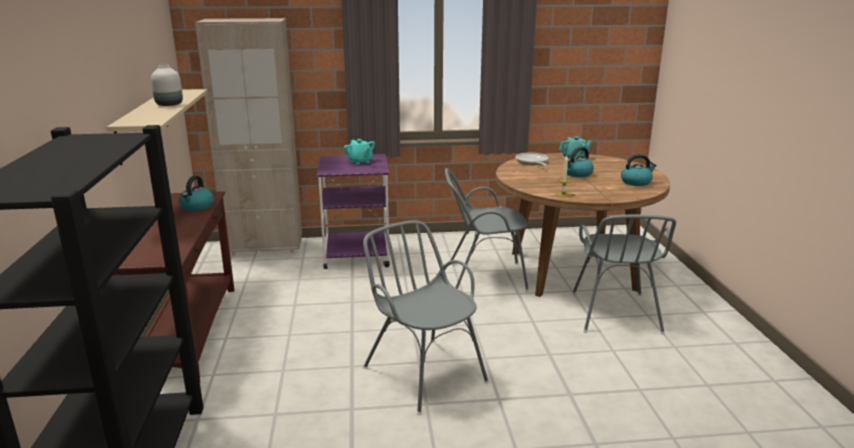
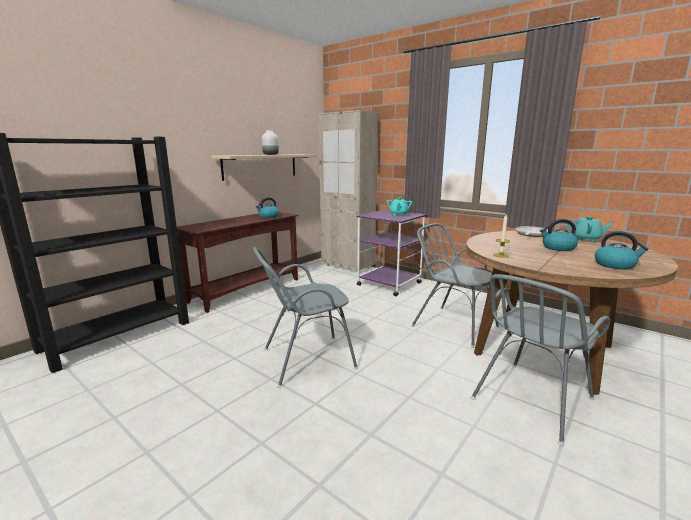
camera: 45 degrees right, 5 degrees down
grey chair [363,220,489,415] -> grey chair turned 120 degrees counterclockwise [253,247,358,388]

